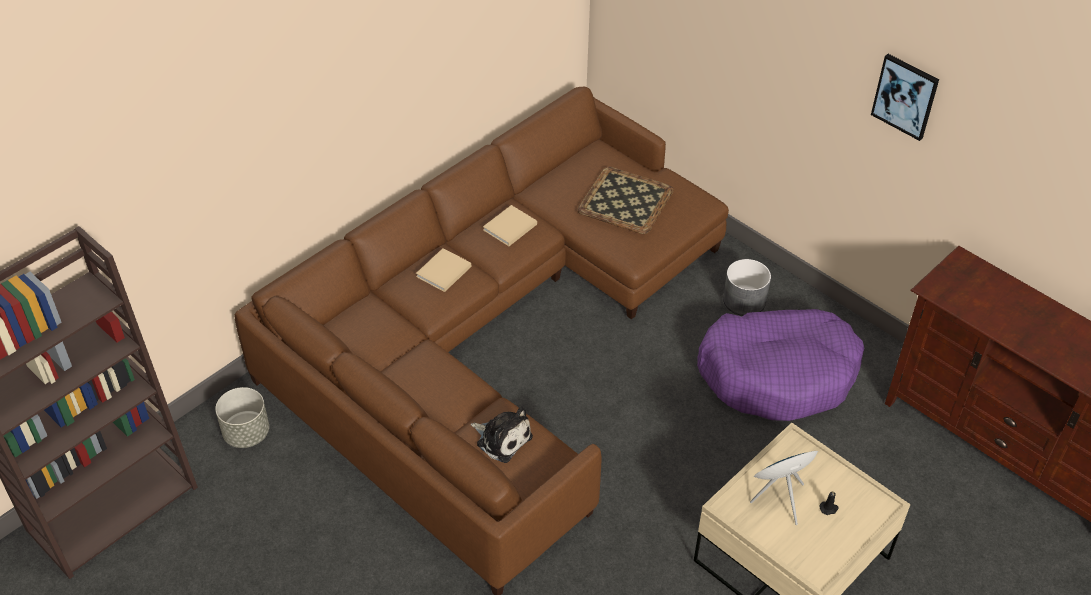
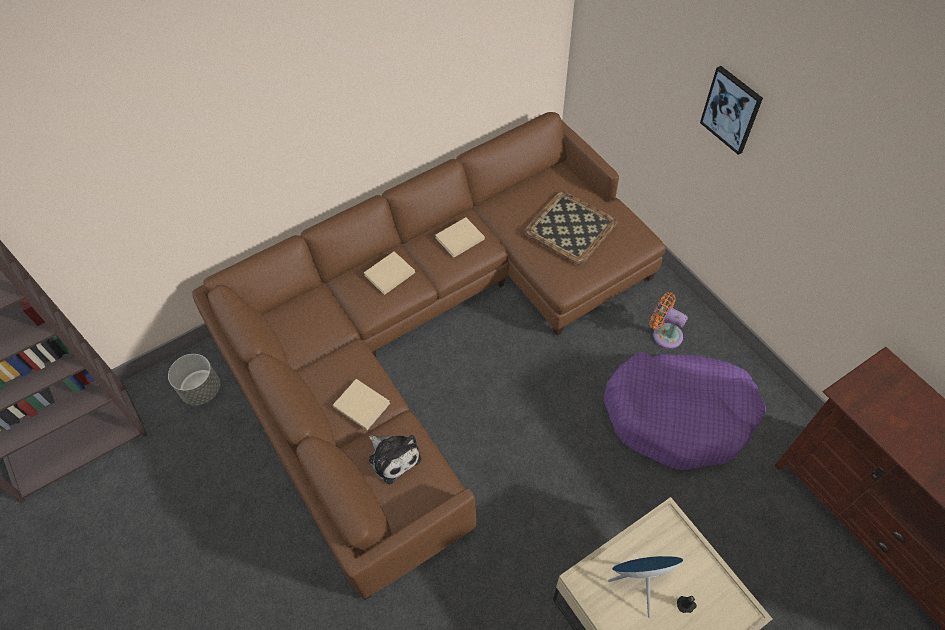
camera: 15 degrees right, 10 degrees up
grey planter [723,259,771,316] -> orange fan [649,292,688,349]
picture [871,54,939,141] -> picture moved to [700,66,763,155]
none -> beige book [333,379,390,430]

